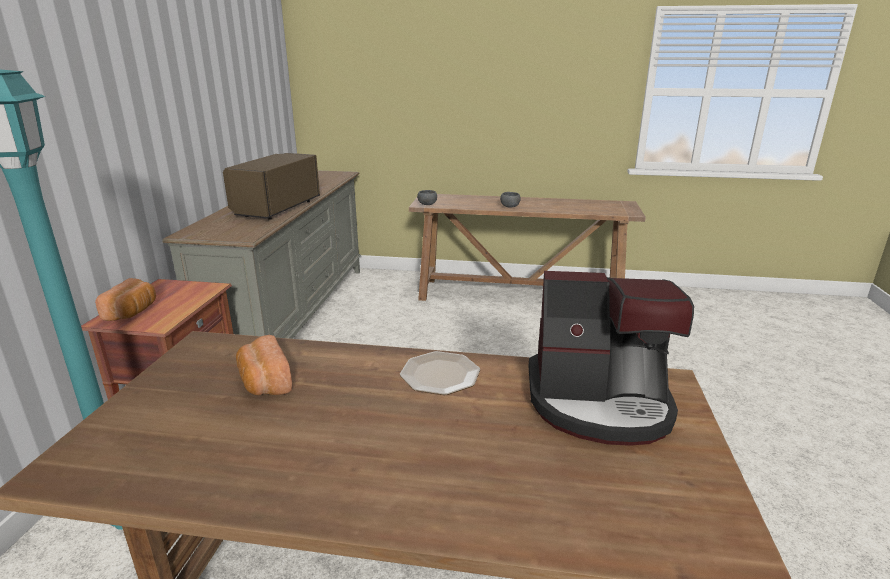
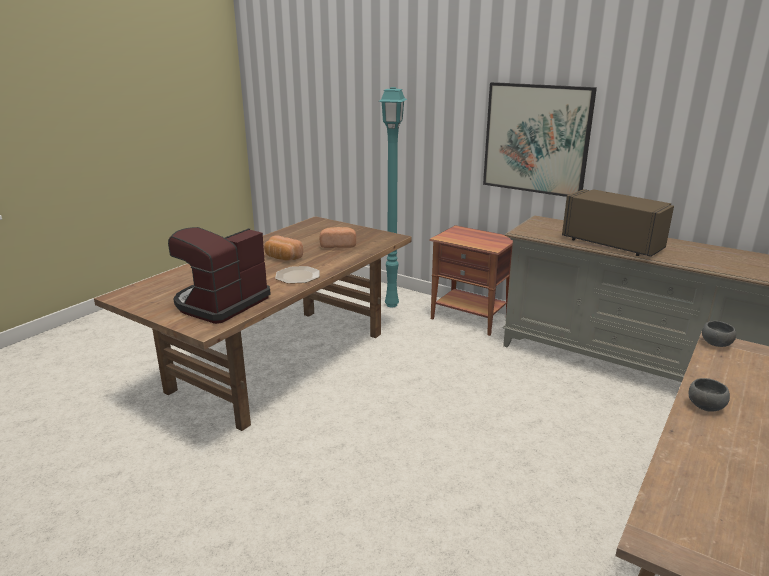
camera: 115 degrees right, 0 degrees up
bread [95,278,156,321] -> bread moved to [264,236,303,260]
none -> picture [483,82,597,197]

